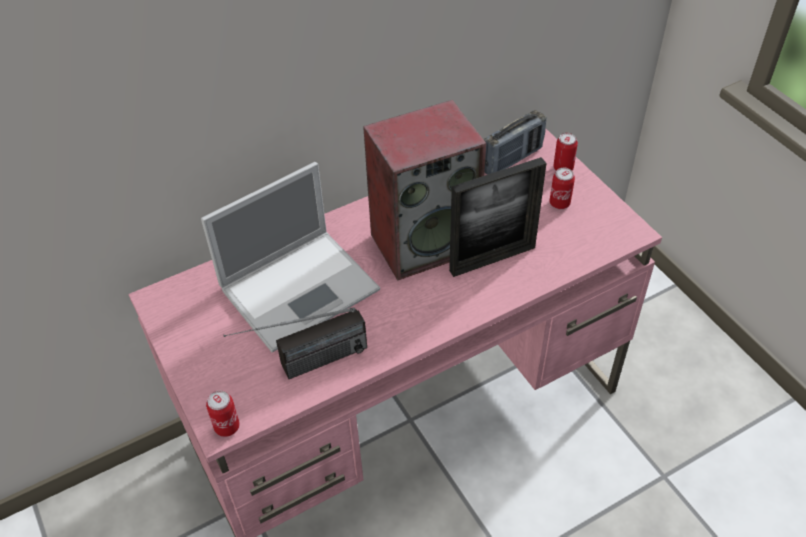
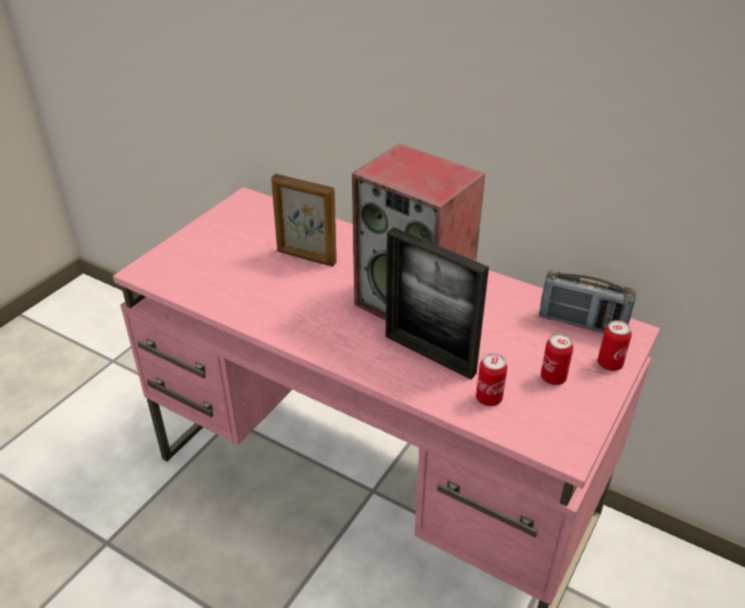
camera: 60 degrees right, 10 degrees down
laptop [201,162,380,353] -> picture frame [271,174,337,267]
can [206,390,240,437] -> can moved to [476,353,507,406]
radio [224,308,367,379] -> none

